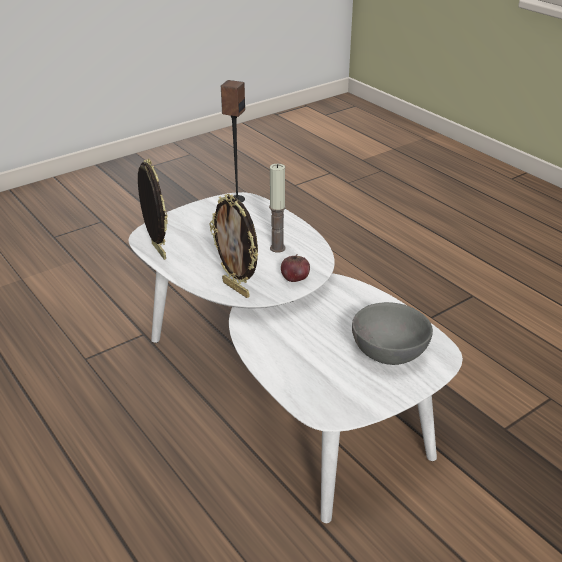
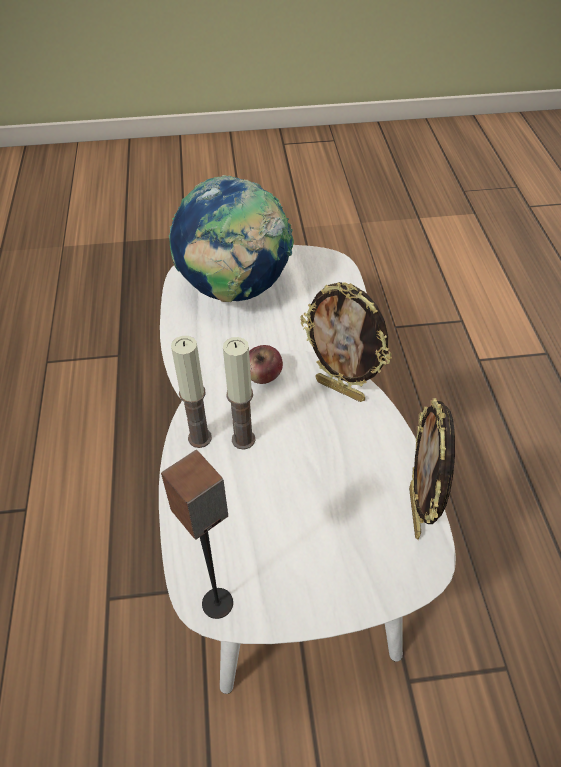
camera: 150 degrees left, 15 degrees up
picture frame [209,194,258,298] -> picture frame turned 135 degrees clockwise [300,282,392,402]
grey bowl [352,302,433,365] -> globe [169,175,294,302]
none -> candle [171,336,212,448]

